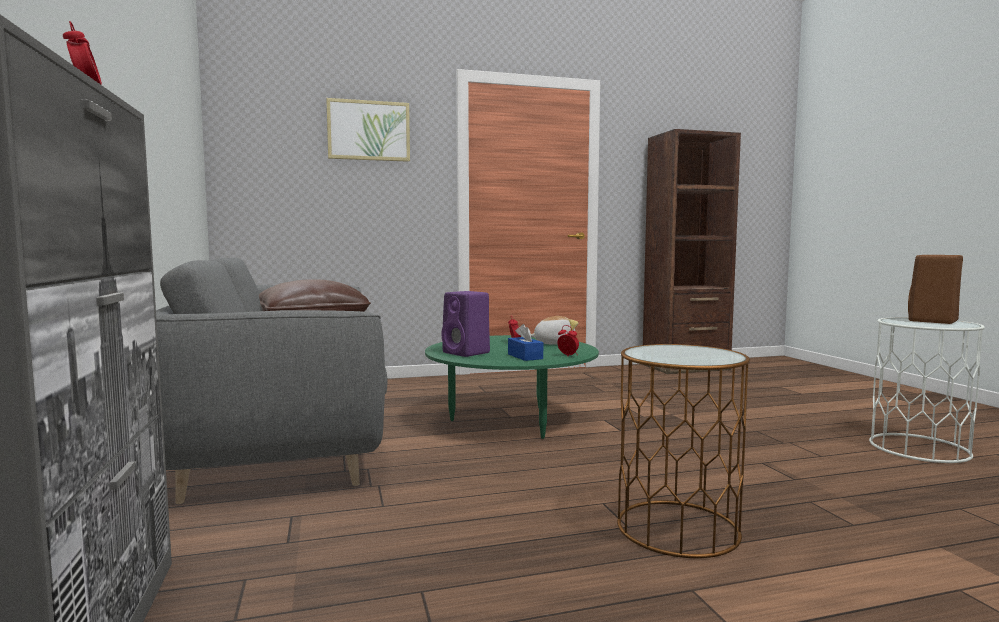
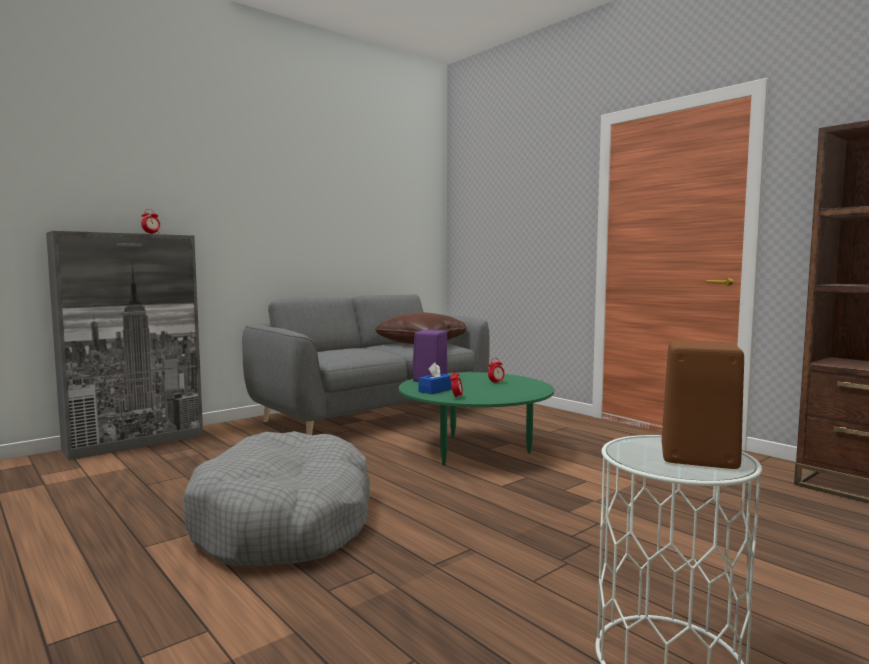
camera: 65 degrees right, 0 degrees up
picture [326,98,410,162] -> none
plush toy [531,316,578,345] -> none
brown side table [617,344,750,558] -> grey dog bed [182,431,370,566]

